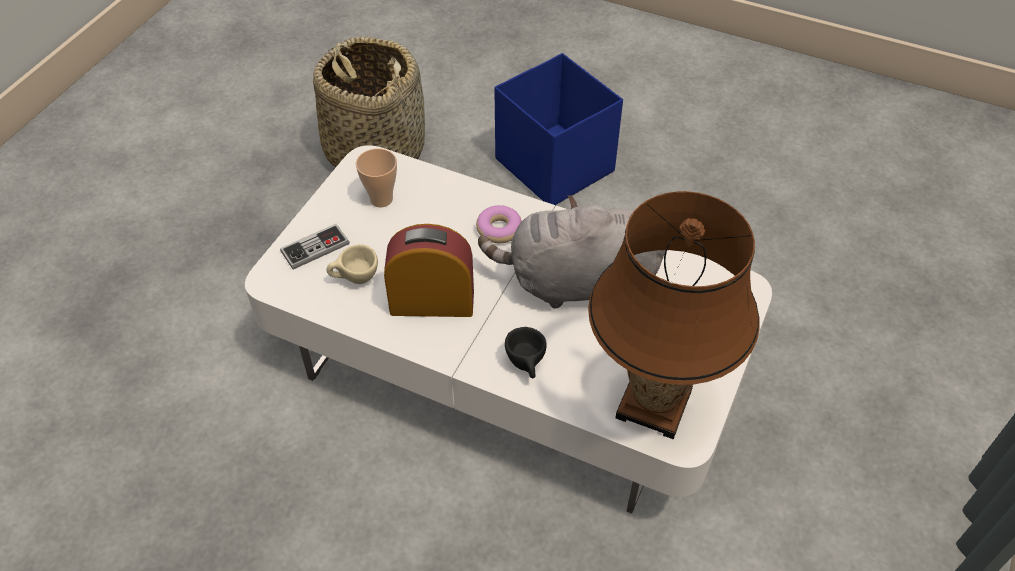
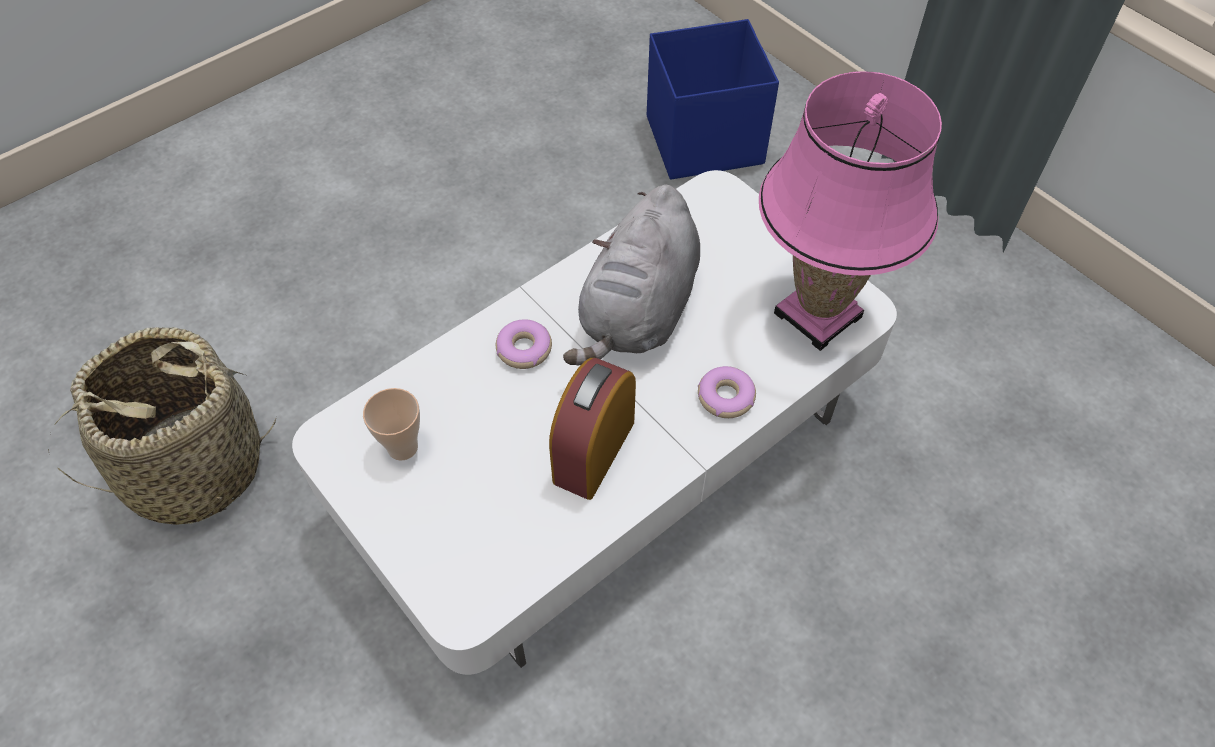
camera: 65 degrees left, 5 degrees up
game controller [280,224,349,269] -> none
beige cup [326,244,378,284] -> none
blue storage box [494,53,623,205] -> blue storage box moved to [647,19,779,180]
black cup [505,327,547,378] -> donut [698,366,756,418]
brown table lamp [588,191,760,439] -> pink table lamp [759,71,942,351]

